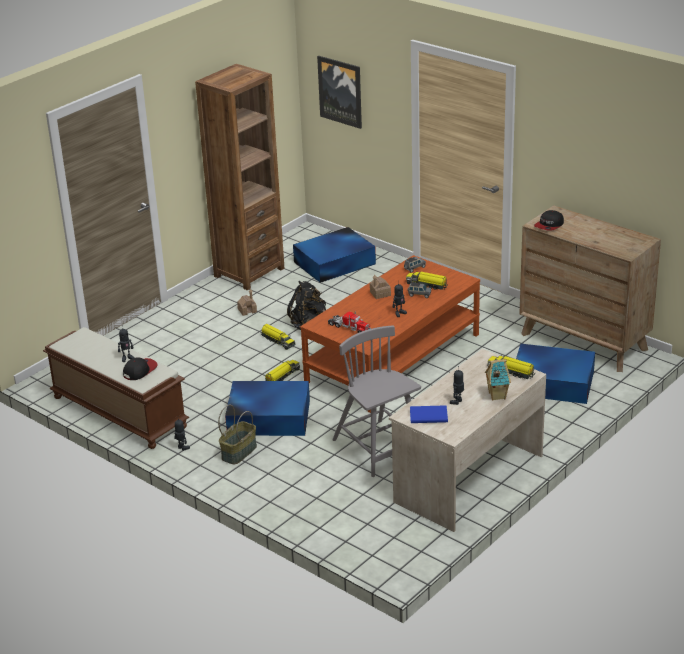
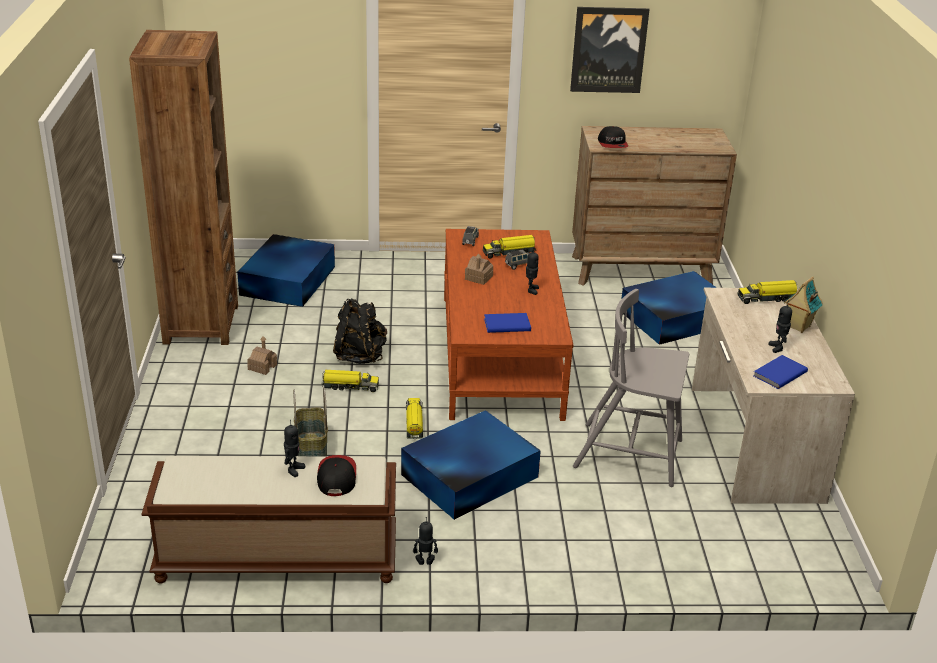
camera: 45 degrees left, 0 degrees up
basket [218,404,257,464] -> basket moved to [293,388,328,456]
picture [317,56,362,129] -> picture moved to [570,7,649,93]
toy truck [328,311,371,333] -> blue book [484,313,531,333]

